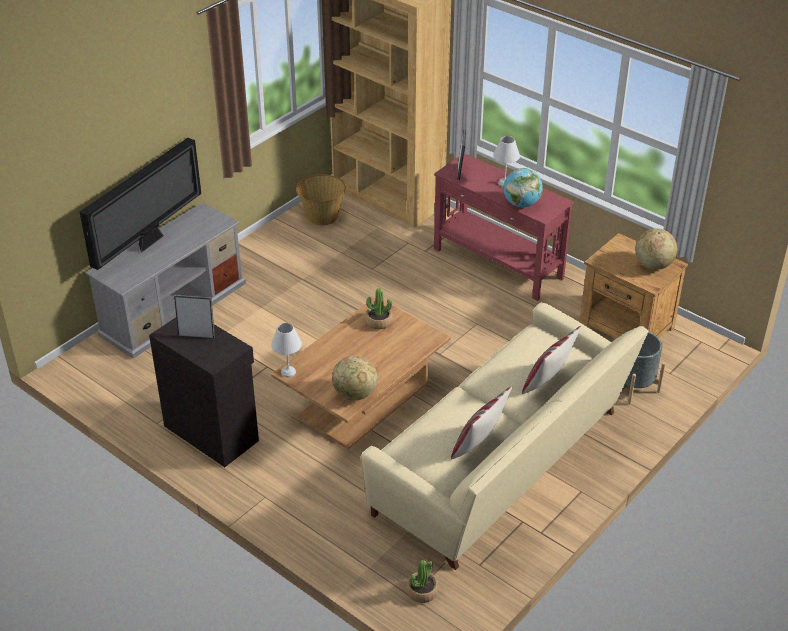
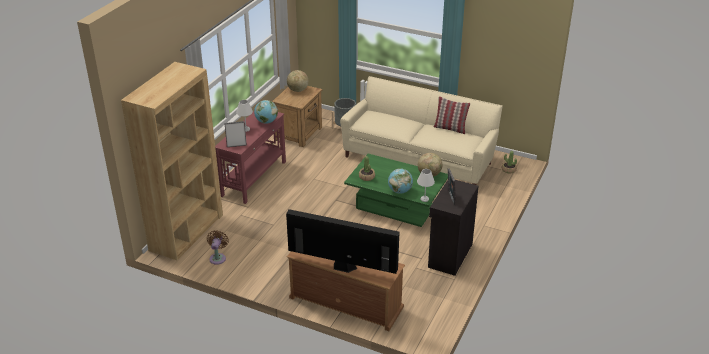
camera: 105 degrees left, 5 degrees down
grey tv stand [85,202,246,359] -> brown tv stand [287,251,405,331]
brown coffee table [271,298,451,450] -> green coffee table [344,154,448,227]
basket [296,174,346,225] -> brown fan [207,230,229,265]
pillow [522,326,582,394] -> none
none -> globe [388,168,413,194]

